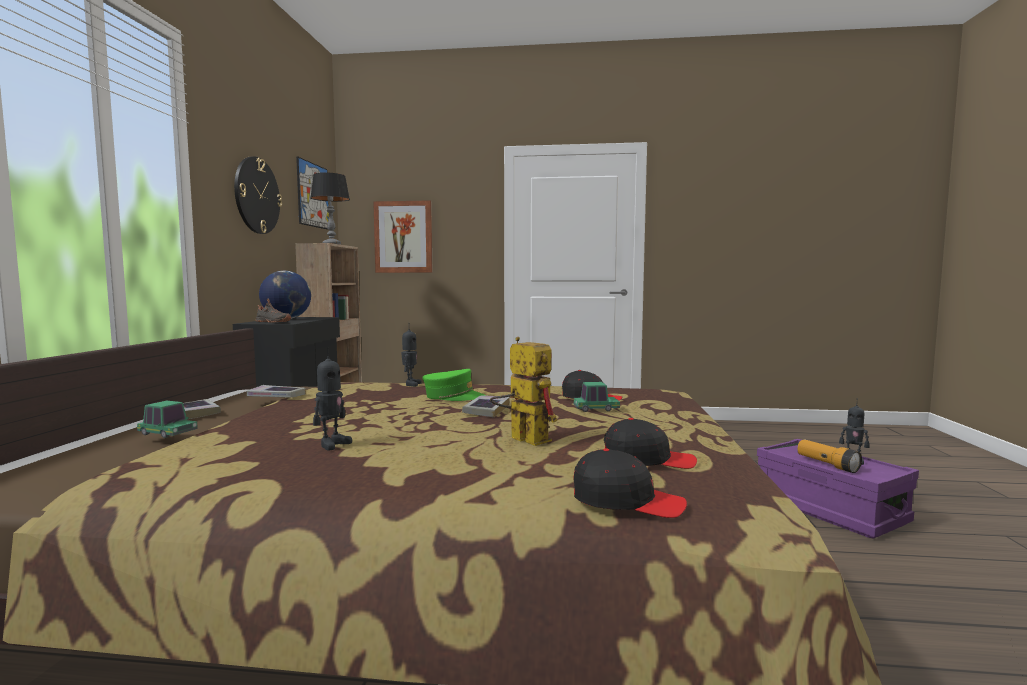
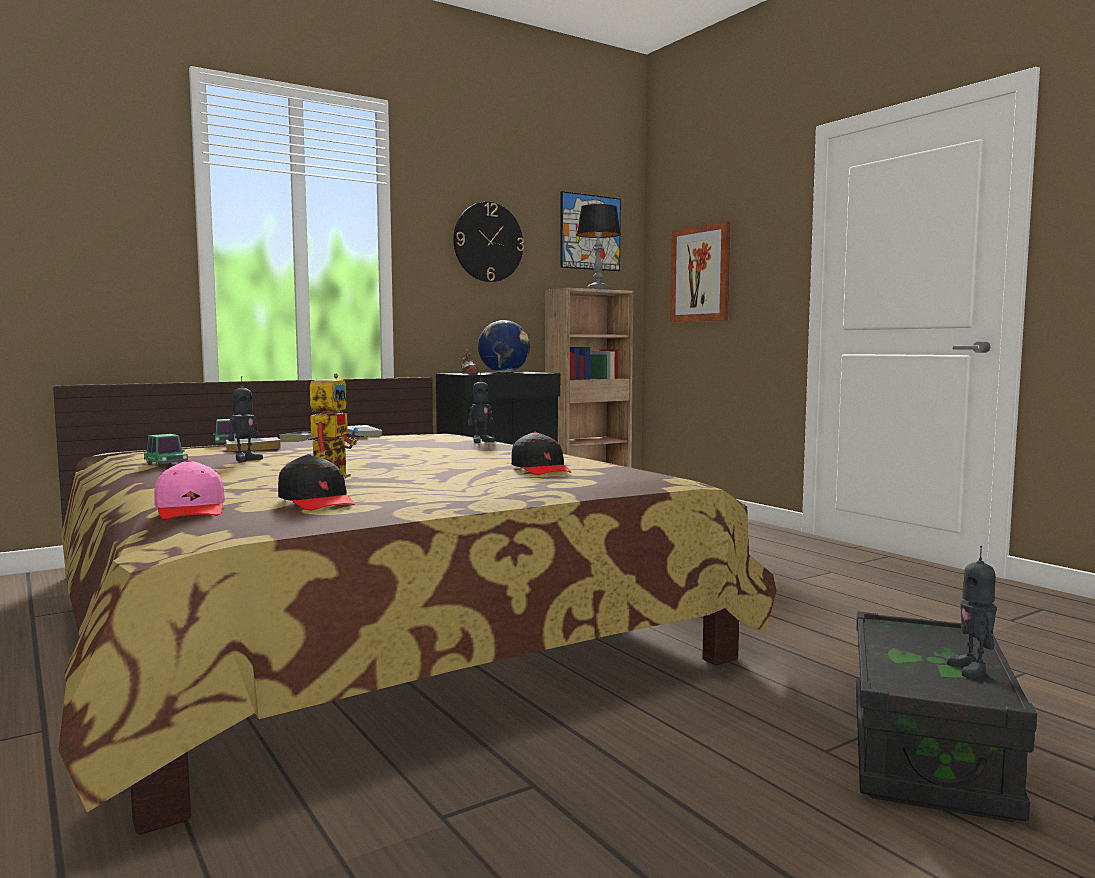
camera: 50 degrees right, 0 degrees up
toy robot [313,347,352,450] -> toy robot turned 45 degrees counterclockwise [228,376,263,462]
green cap [422,369,487,401] -> none
book [462,395,510,417] -> book moved to [225,437,281,451]
toy car [573,382,620,412] -> toy car moved to [144,434,188,466]
black cap [574,448,687,518] -> pink cap [154,460,225,520]
purple storage box [757,439,919,539] -> black storage box [856,611,1037,822]
flashlight [798,440,862,473] -> none

